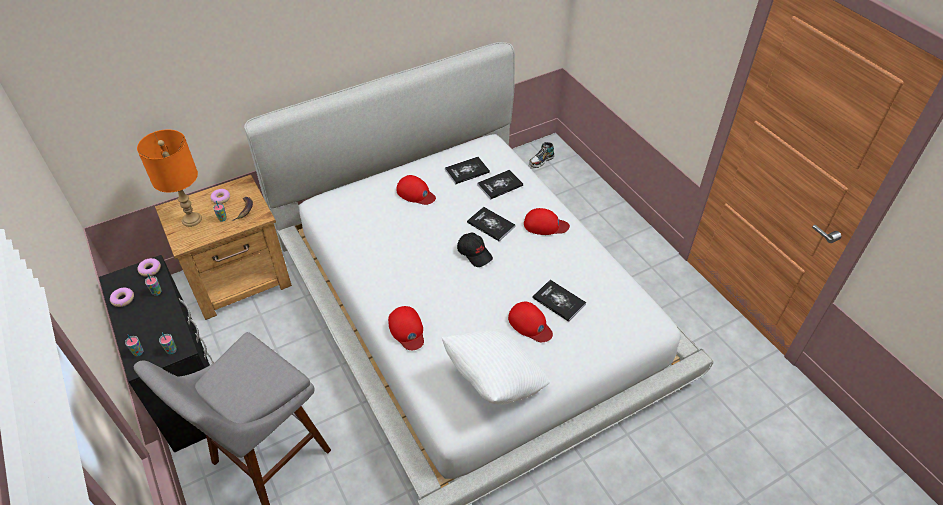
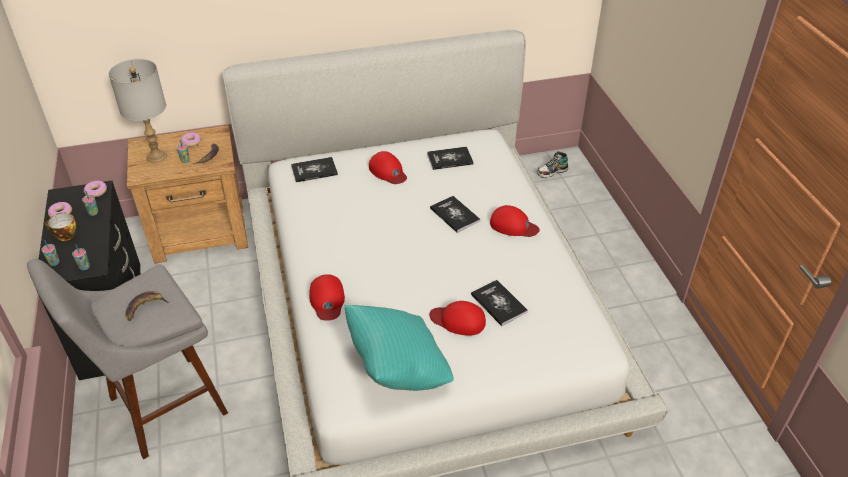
camera: 15 degrees right, 5 degrees down
orange table lamp [137,129,202,227] -> grey table lamp [109,59,167,163]
white pillow [441,329,550,405] -> turquoise pillow [344,305,454,391]
black cap [457,233,493,267] -> none
book [477,169,523,200] -> book moved to [291,157,338,182]
red cap [508,302,553,342] -> red cap turned 135 degrees clockwise [429,301,486,336]
none -> cup [45,213,77,241]
none -> banana [125,291,170,321]

